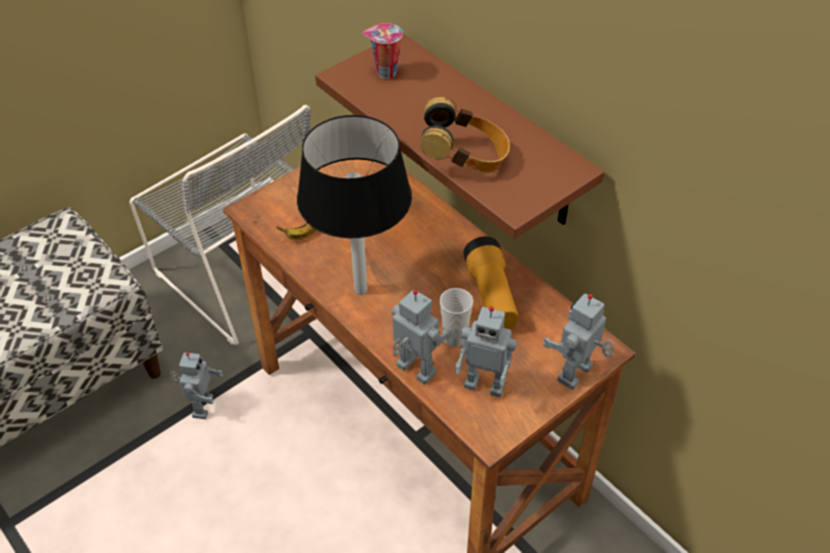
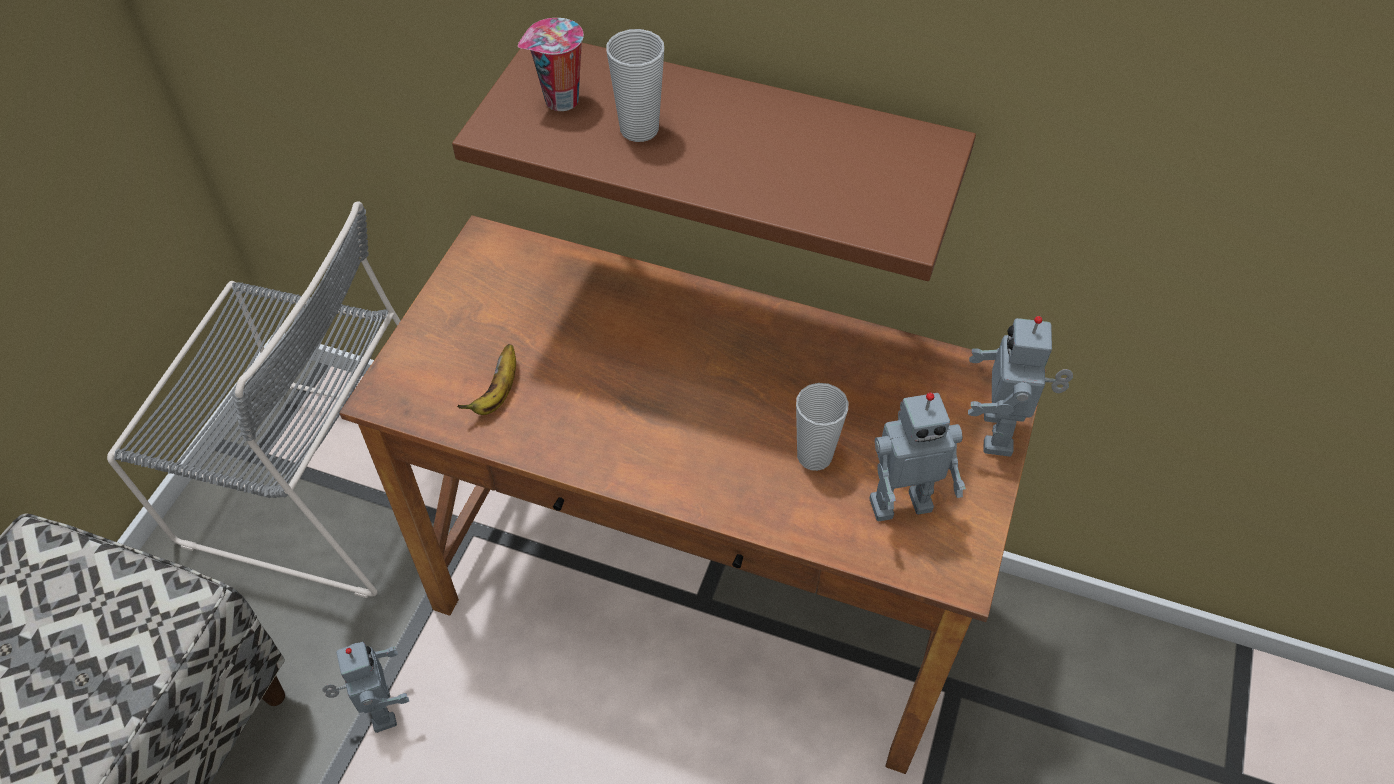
camera: 30 degrees left, 5 degrees up
black table lamp [297,115,412,295] -> none
toy robot [392,289,453,384] -> none
headphones [421,97,510,173] -> none
flashlight [464,236,518,329] -> none
none -> cup [606,29,664,142]

